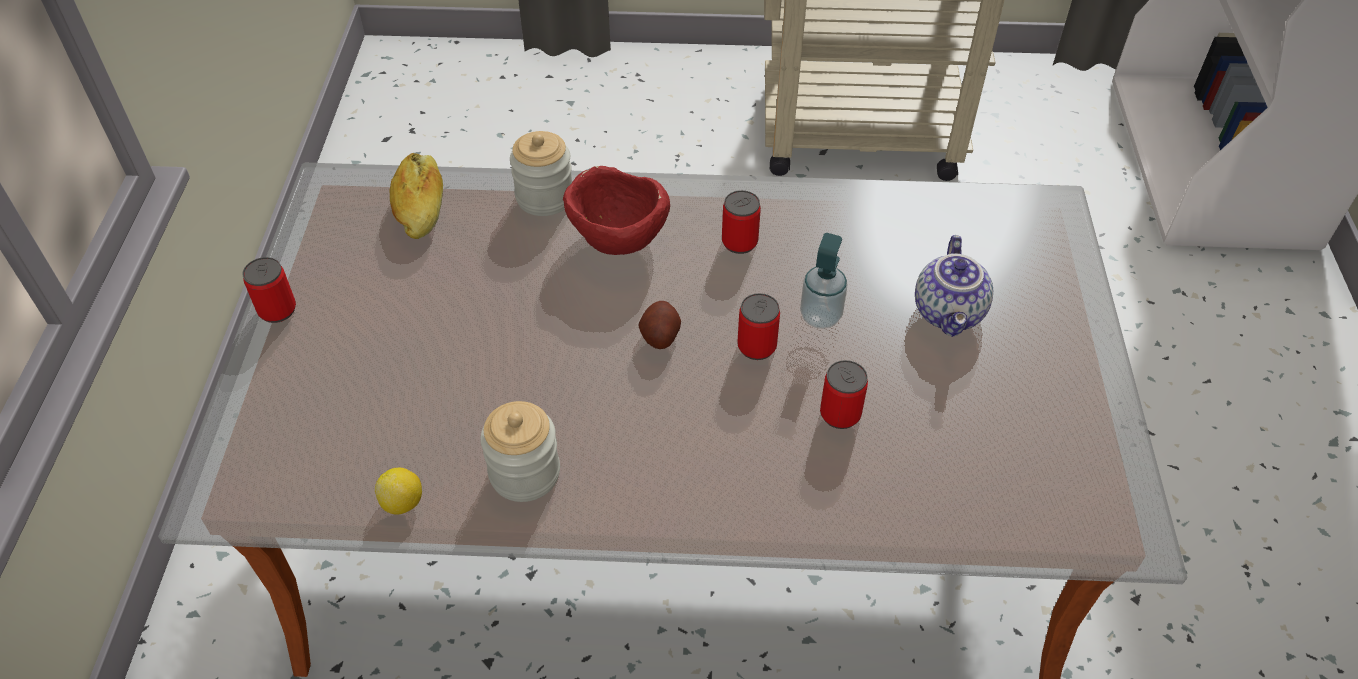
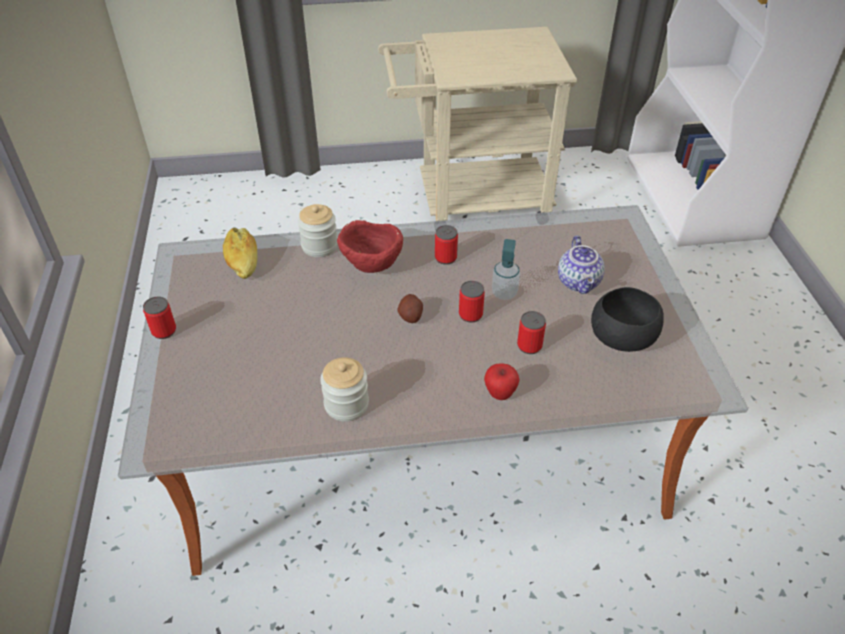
camera: 10 degrees left, 5 degrees down
lemon [375,467,422,515] -> none
none -> apple [484,363,520,400]
none -> black bowl [591,287,664,352]

